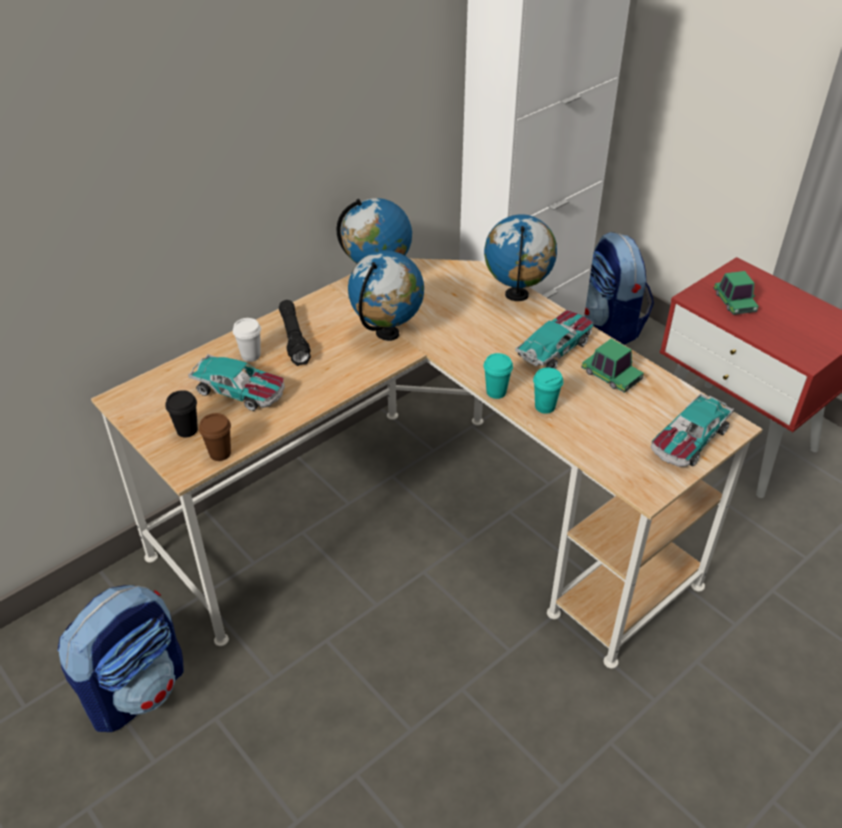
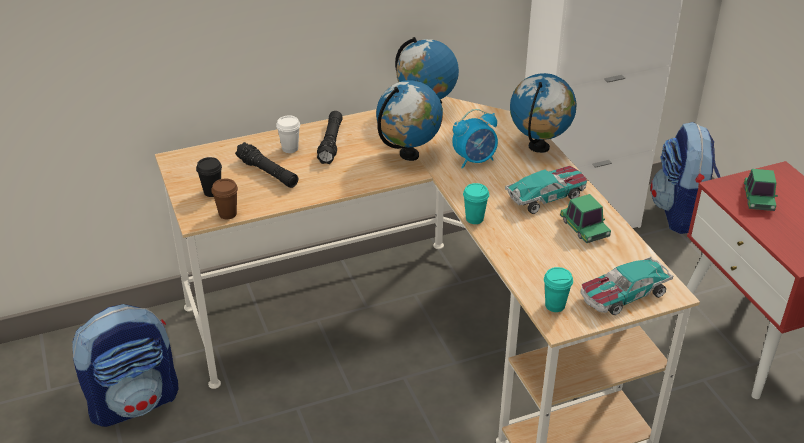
camera: 20 degrees right, 5 degrees down
toy car [188,354,285,411] -> black flashlight [235,142,298,188]
turquoise cup [533,367,563,414] -> turquoise cup moved to [544,267,573,312]
none -> alarm clock [452,109,498,169]

